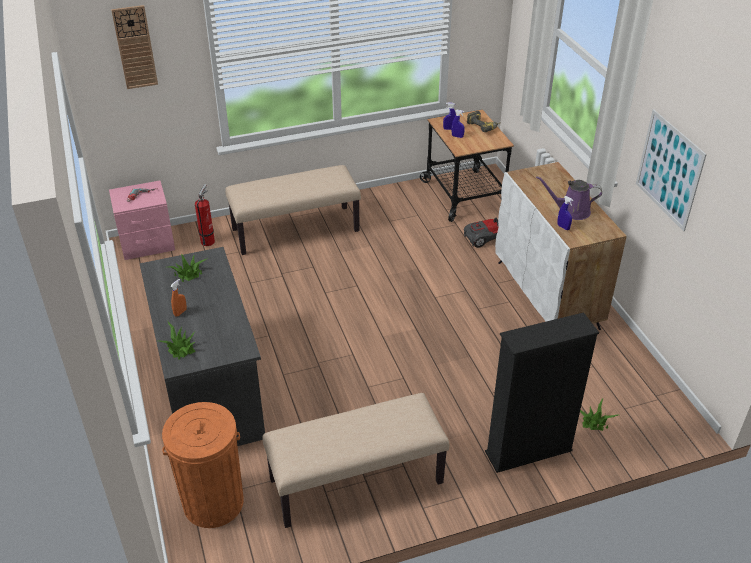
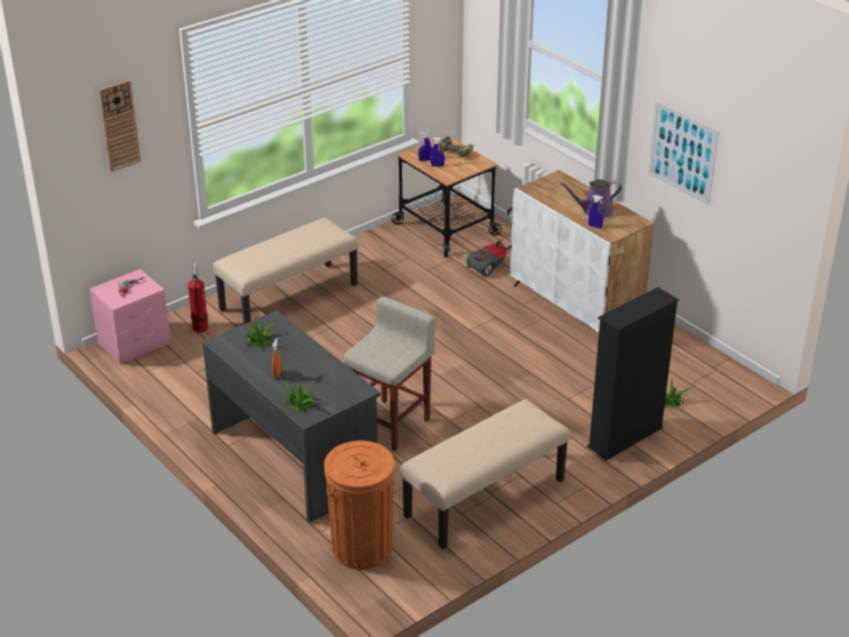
camera: 20 degrees left, 5 degrees down
none -> beige stool [343,297,436,451]

